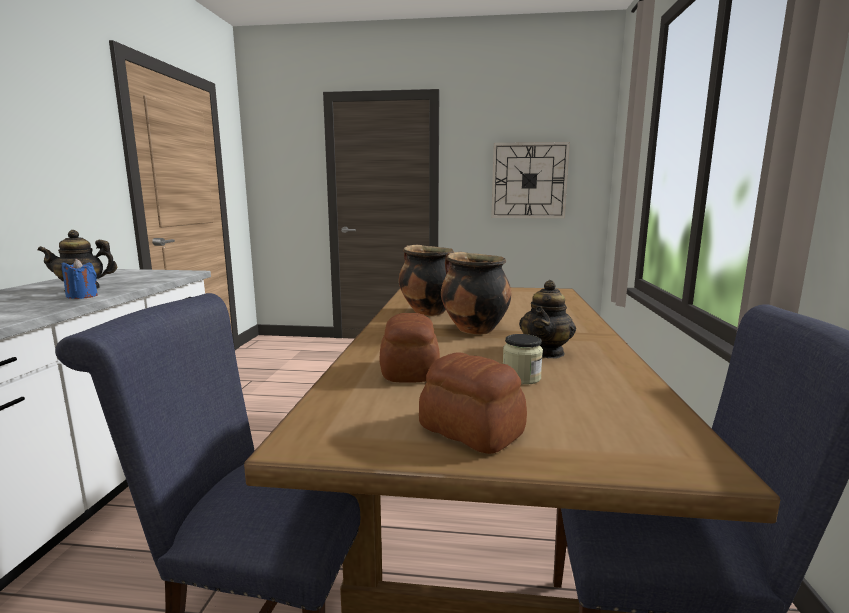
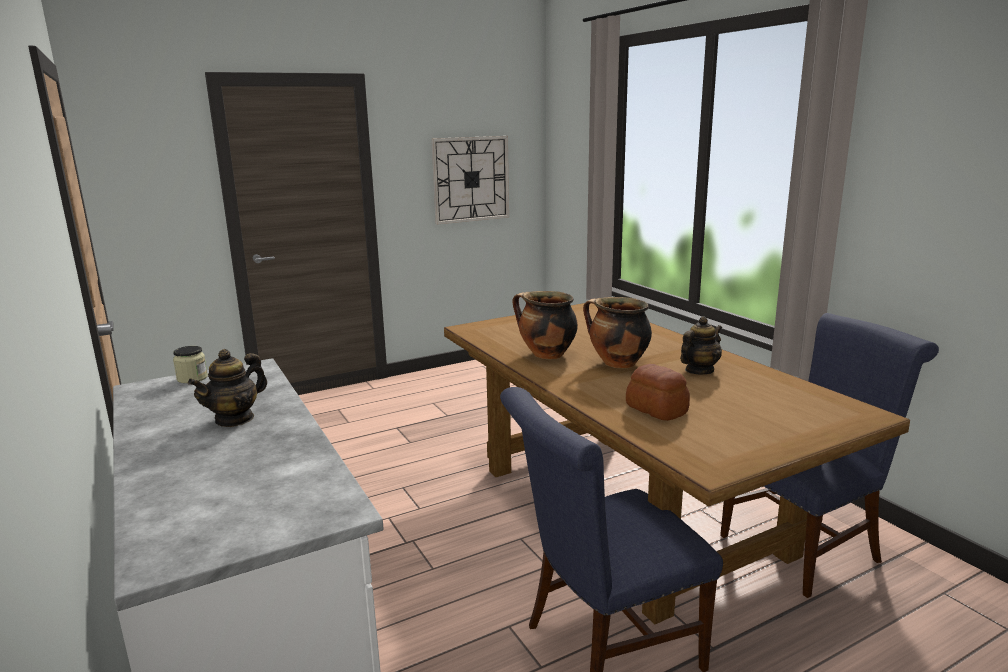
camera: 35 degrees left, 5 degrees up
blue candle [62,259,98,299] -> none
bread [419,353,527,454] -> none
jar [503,334,543,385] -> jar moved to [173,346,208,383]
teapot [519,280,576,358] -> teapot turned 120 degrees counterclockwise [680,316,722,374]

